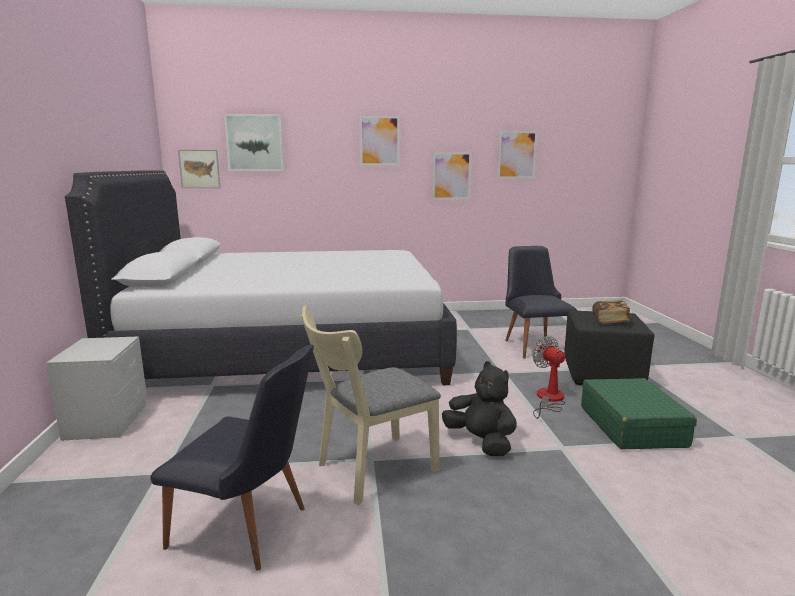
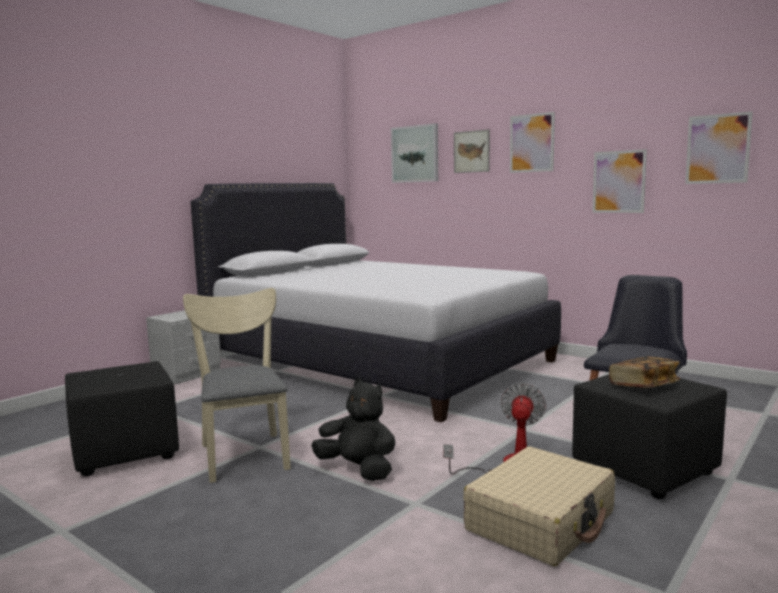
camera: 45 degrees right, 5 degrees down
black chair [150,344,314,571] -> black ottoman [65,361,179,476]
picture [178,150,221,188] -> picture moved to [454,129,490,173]
beige chair [301,305,441,505] -> beige chair turned 60 degrees clockwise [183,288,291,483]
black plush toy [442,361,517,456] -> black plush toy turned 60 degrees counterclockwise [311,378,395,481]
green suitcase [581,378,697,449] -> beige suitcase [463,447,615,566]

